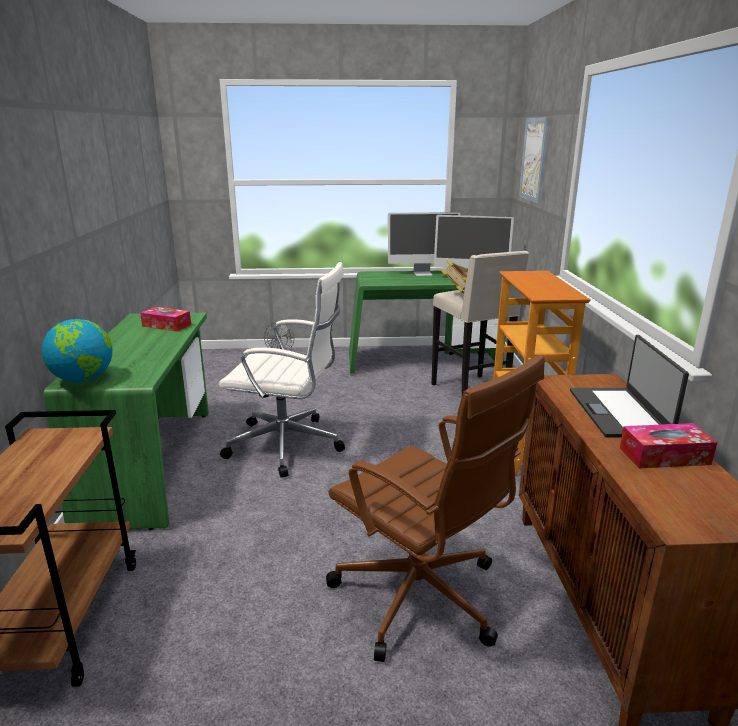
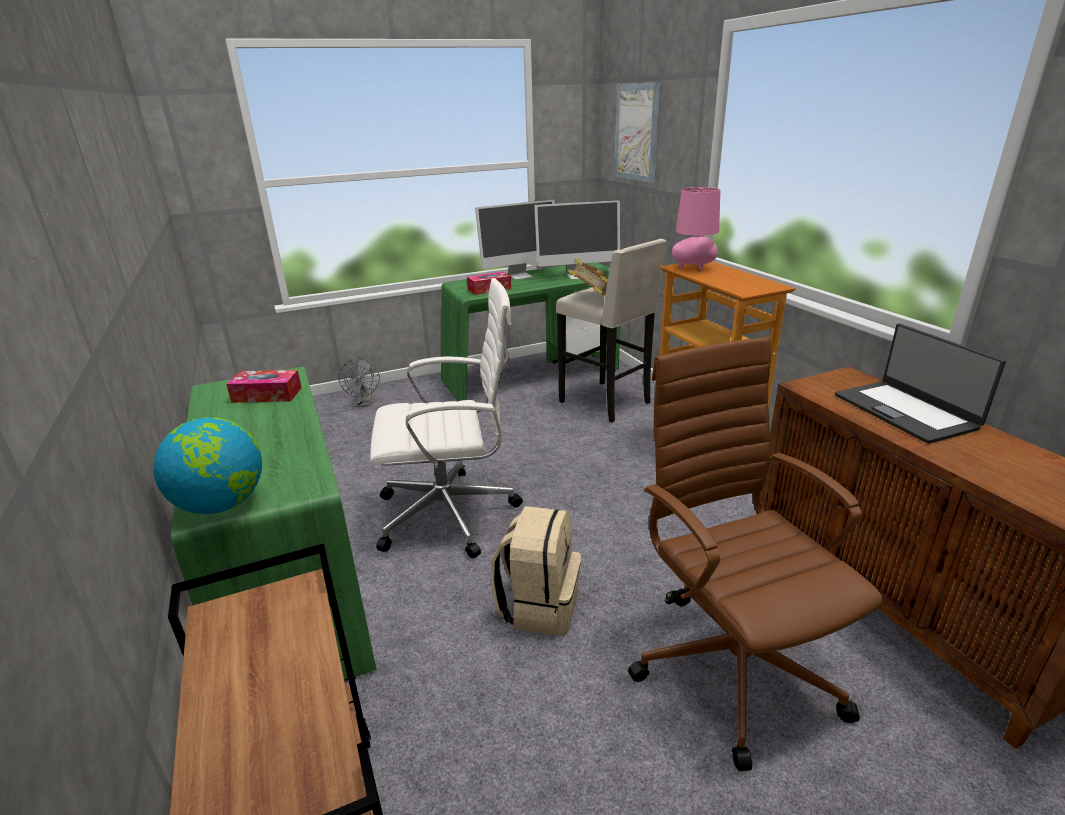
camera: 20 degrees left, 5 degrees up
brown office chair [326,355,544,662] -> brown office chair turned 135 degrees counterclockwise [628,337,883,771]
tissue box [620,423,717,468] -> tissue box moved to [467,272,511,295]
none -> beige backpack [491,506,581,636]
none -> pink table lamp [672,187,720,270]

